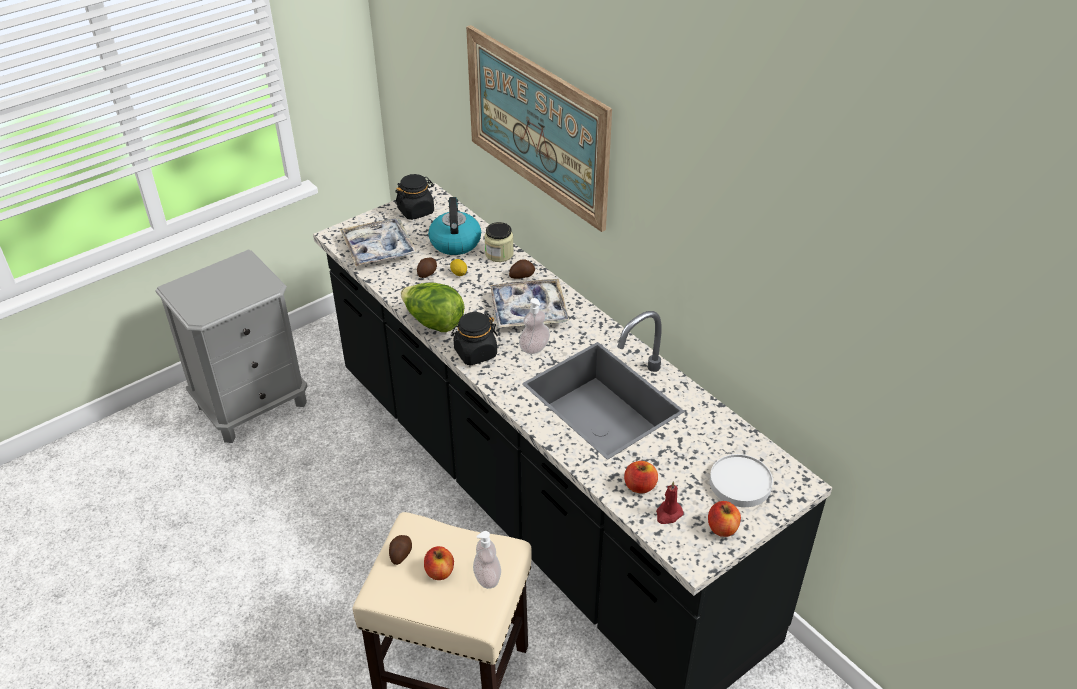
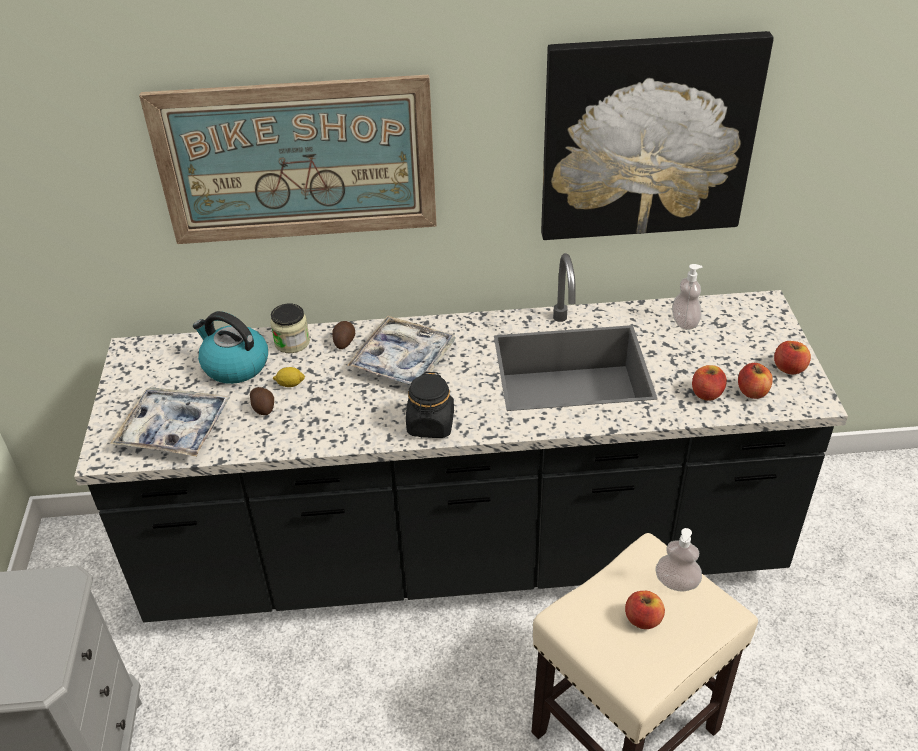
camera: 55 degrees left, 0 degrees up
potato [389,535,412,565] -> none
black jar [395,174,434,220] -> none
lettuce [401,282,465,332] -> none
soap dispenser [519,298,550,354] -> soap dispenser moved to [672,264,702,330]
red candle [656,481,684,524] -> apple [738,363,773,399]
white plate [710,454,773,507] -> none
none -> picture [541,31,774,240]

